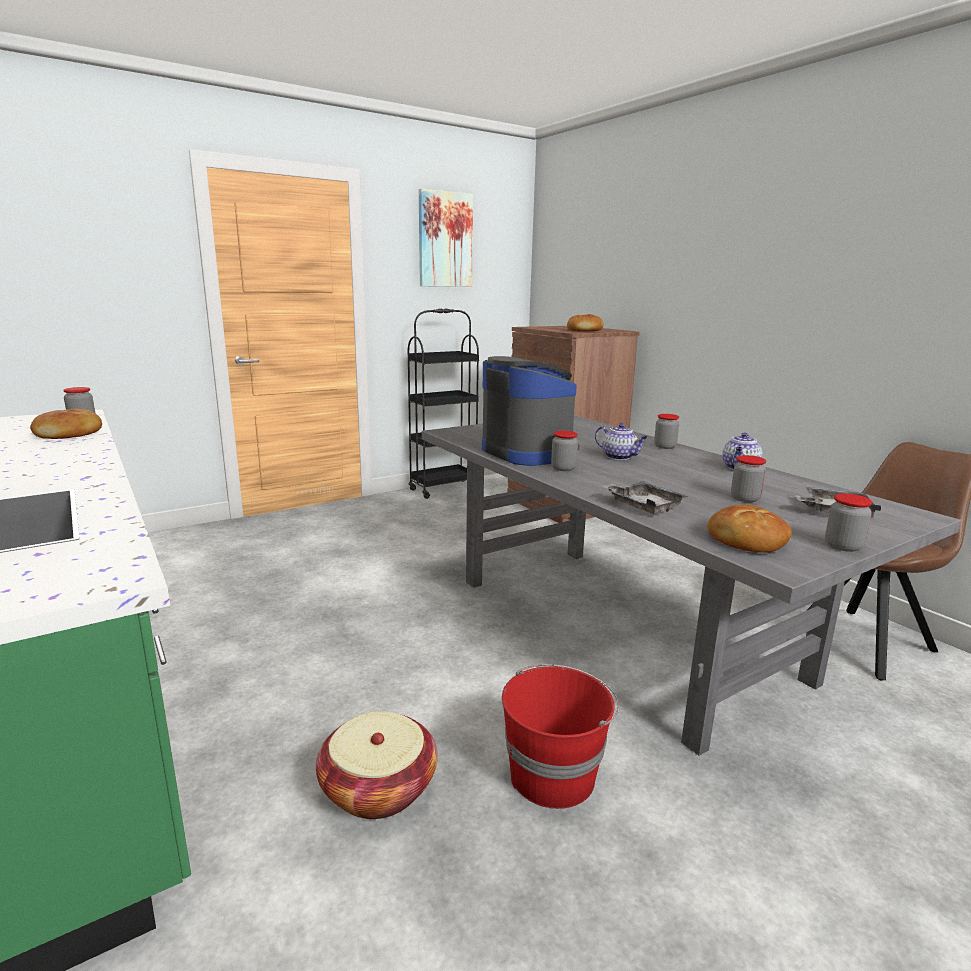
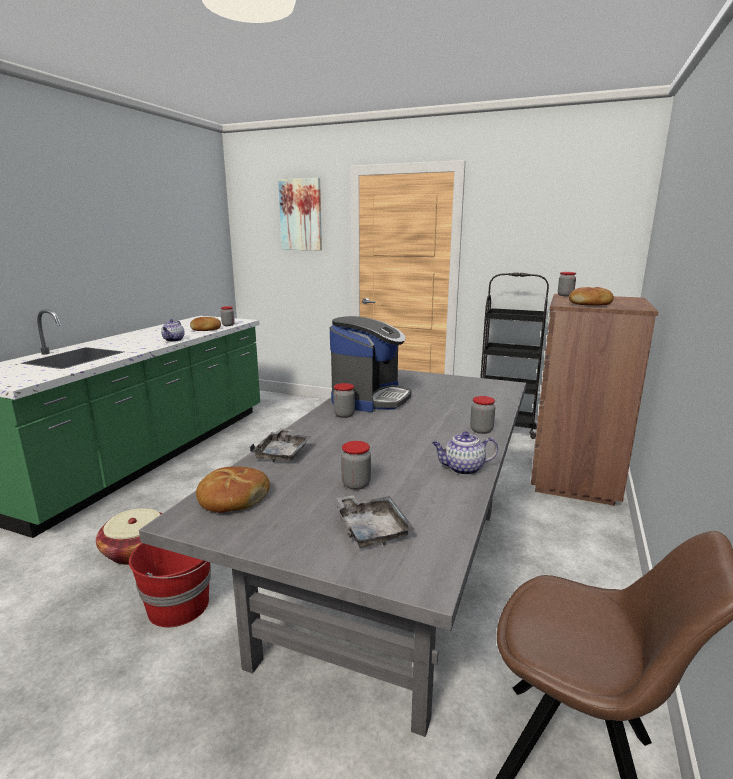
camera: 55 degrees right, 0 degrees up
picture [419,189,473,287] -> picture moved to [278,178,322,250]
teapot [595,423,648,460] -> teapot moved to [161,319,184,342]
jar [825,493,873,552] -> jar moved to [558,272,576,296]

